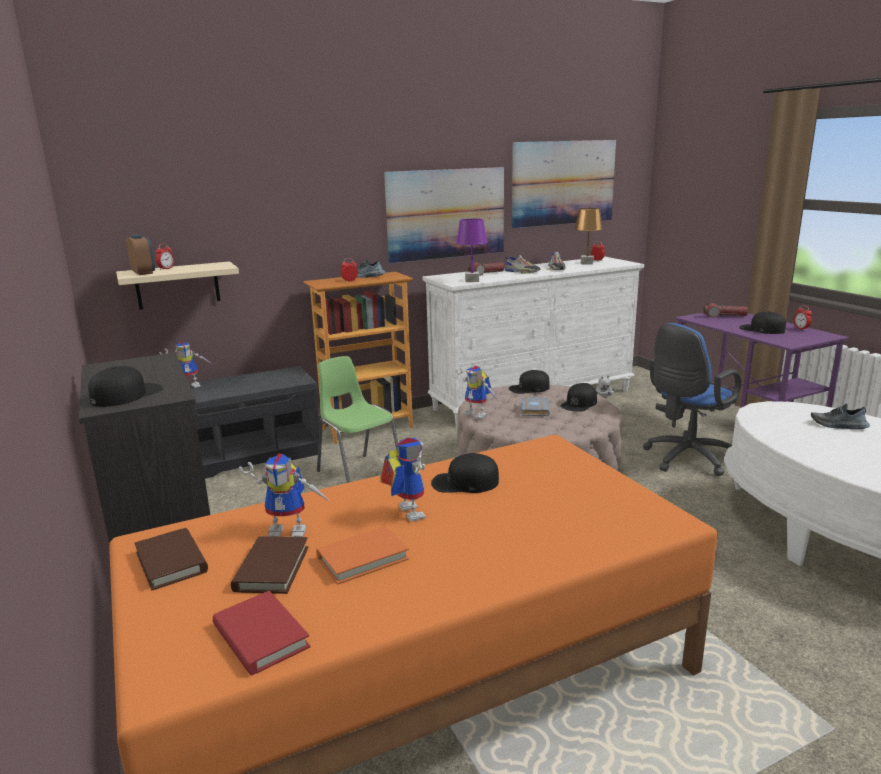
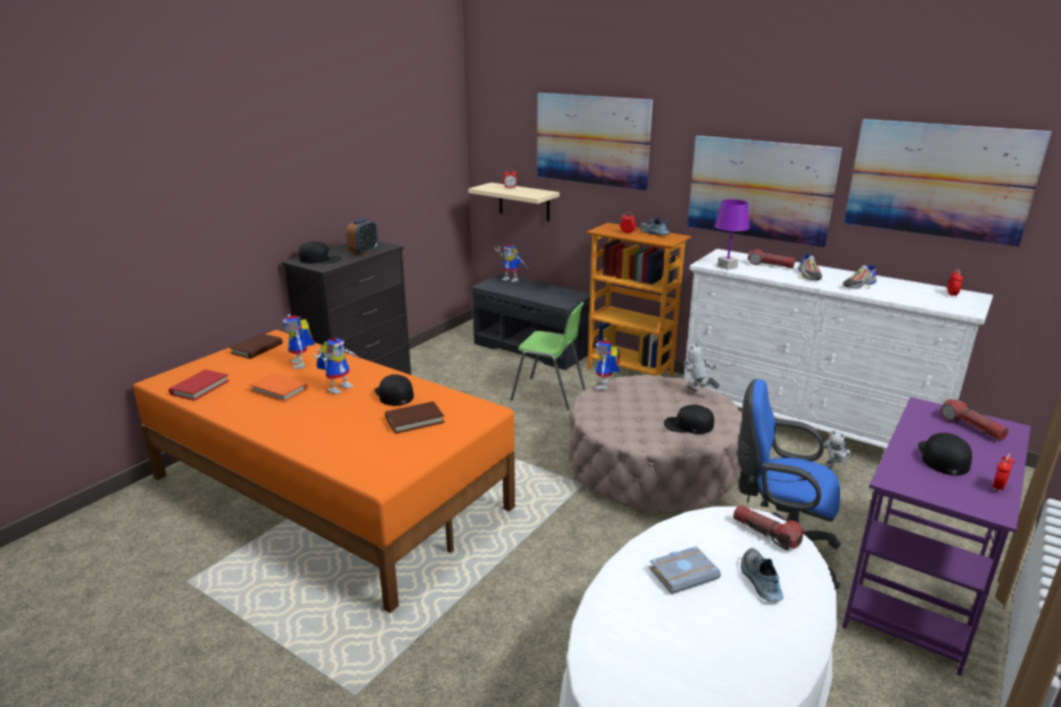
camera: 60 degrees right, 5 degrees up
alarm clock [126,234,155,275] -> alarm clock moved to [346,218,378,255]
brown book [231,536,308,594] -> brown book moved to [385,401,445,434]
green chair [317,356,399,483] -> green chair turned 90 degrees clockwise [510,302,586,410]
black cap [509,370,550,394] -> toy robot [684,343,720,392]
grey book [521,397,550,416] -> grey book moved to [649,546,721,594]
brown table lamp [575,208,603,265] -> none
none -> picture [537,93,653,191]
none -> flashlight [733,505,804,551]

